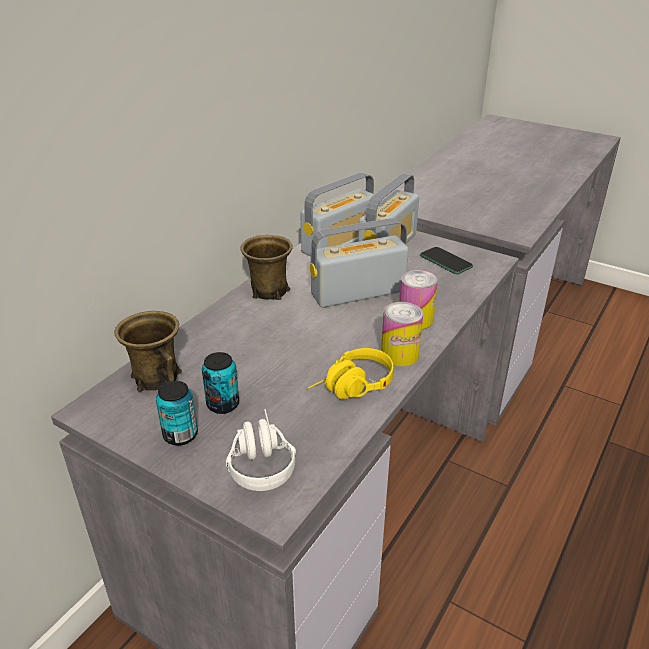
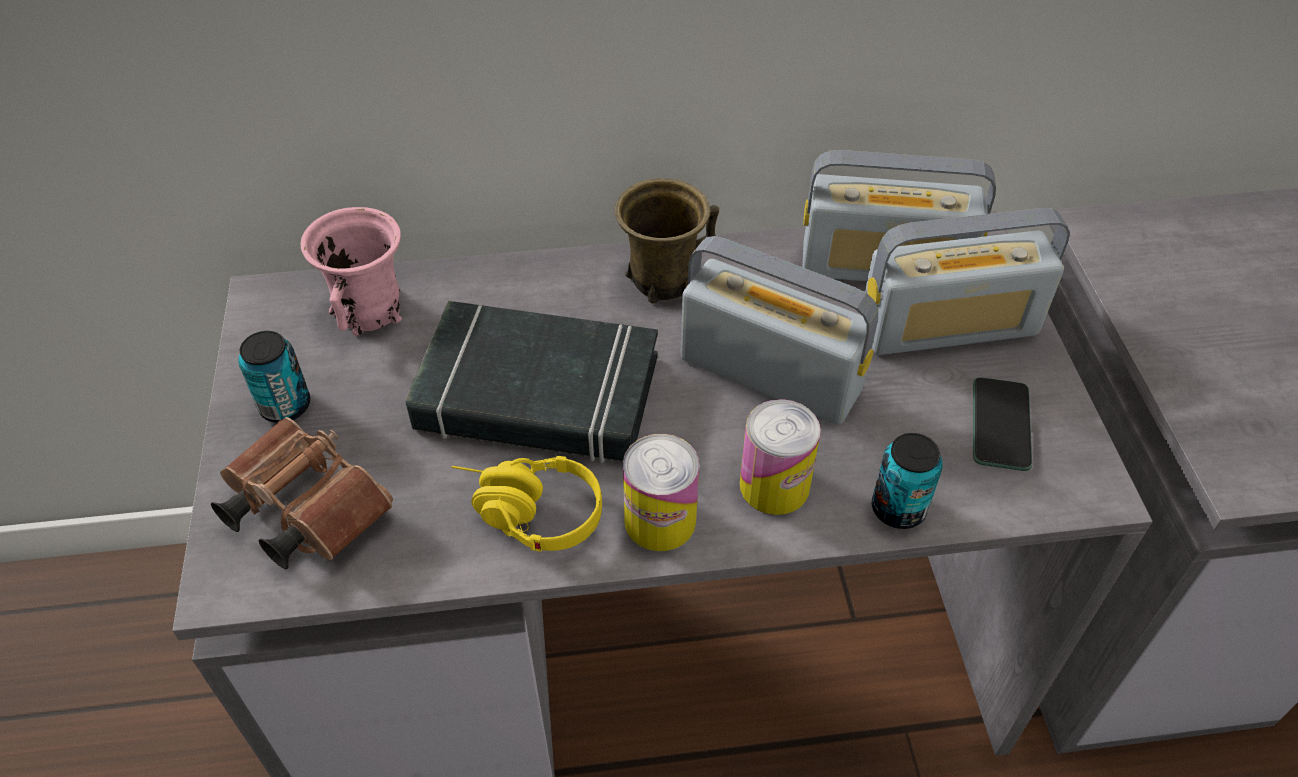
camera: 50 degrees right, 15 degrees up
brown mug [114,311,182,392] -> pink mug [301,207,402,335]
can [202,352,239,414] -> can moved to [872,433,943,529]
white headphones [226,409,296,491] -> brown binoculars [211,417,393,569]
none -> black book [405,301,658,463]

